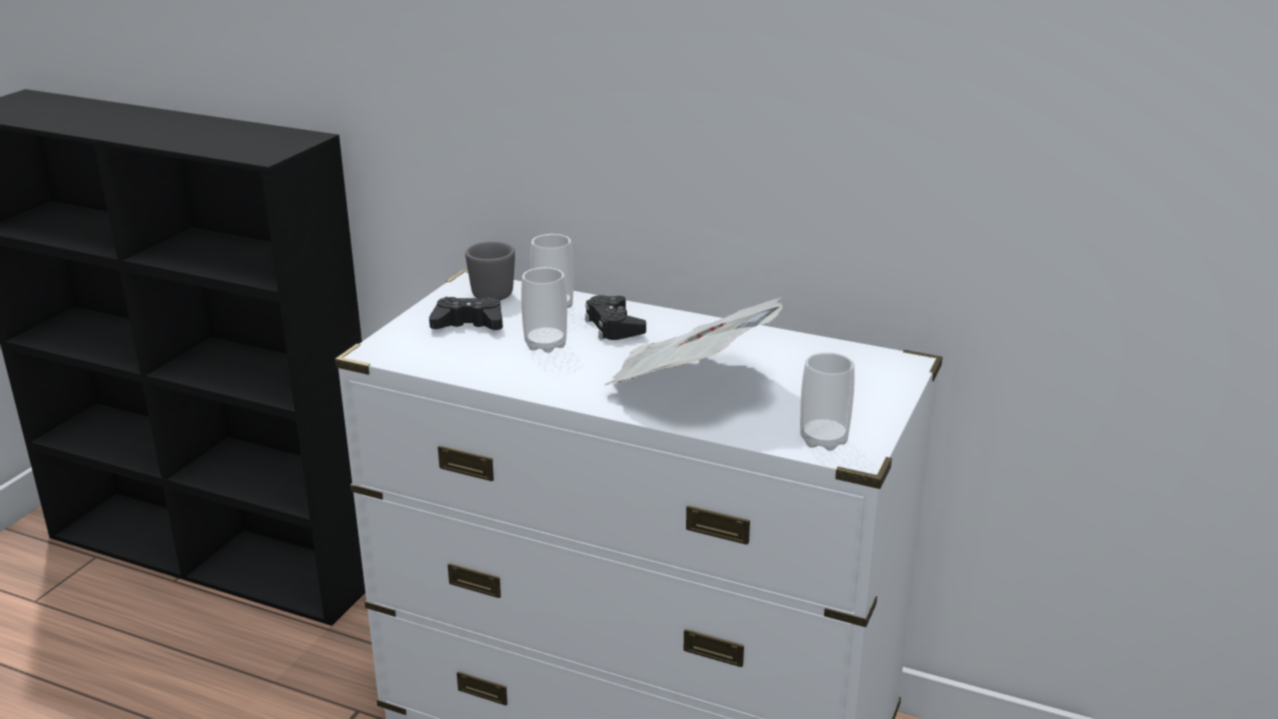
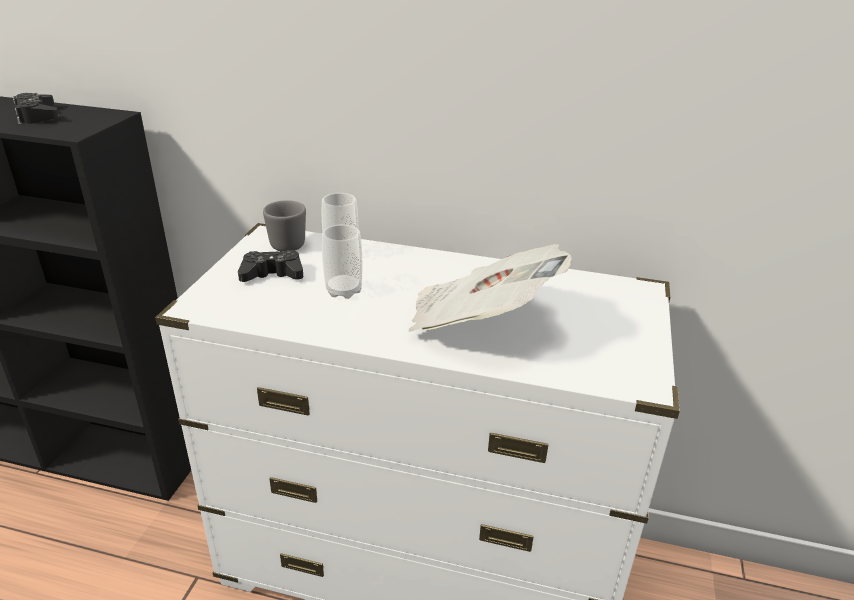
camera: 10 degrees left, 5 degrees up
black game controller [585,295,646,340] -> black game controller moved to [13,93,59,124]
cup [800,352,855,451] -> none

